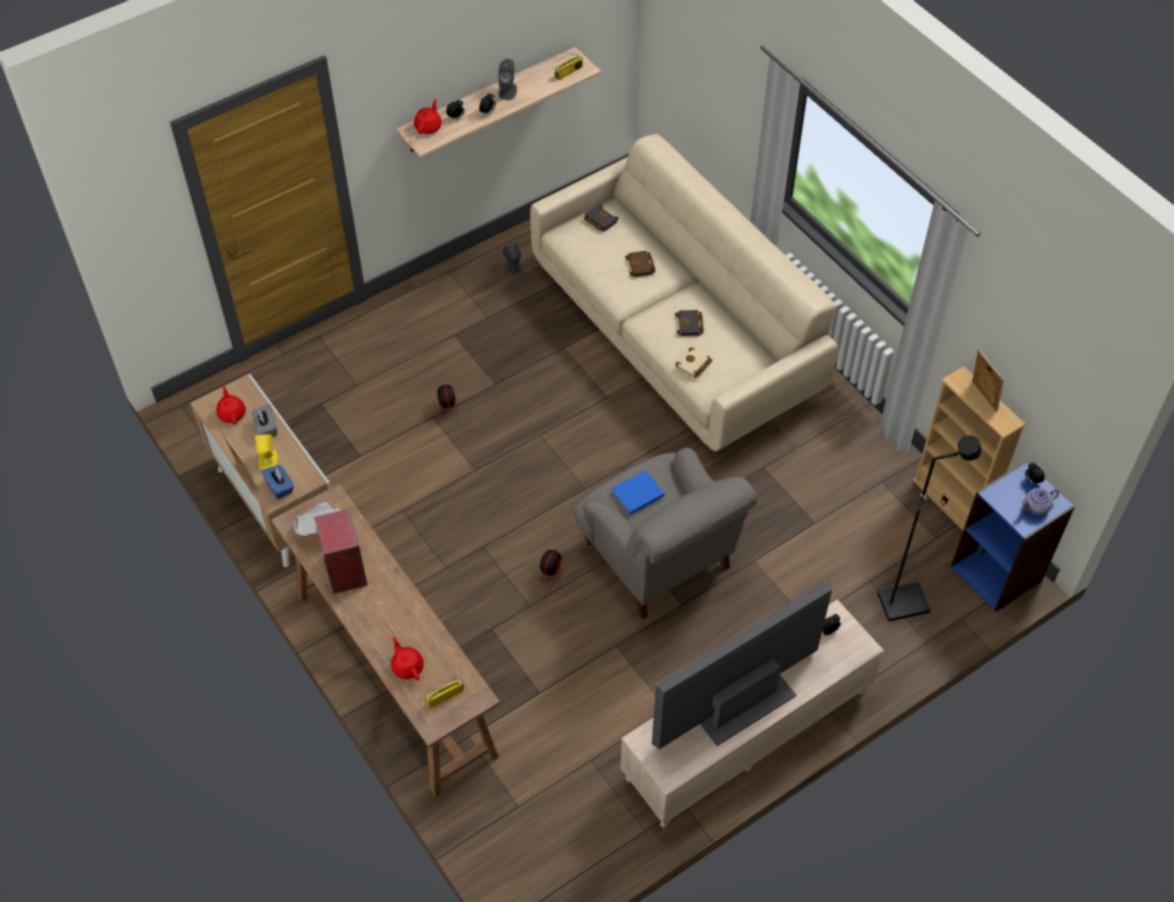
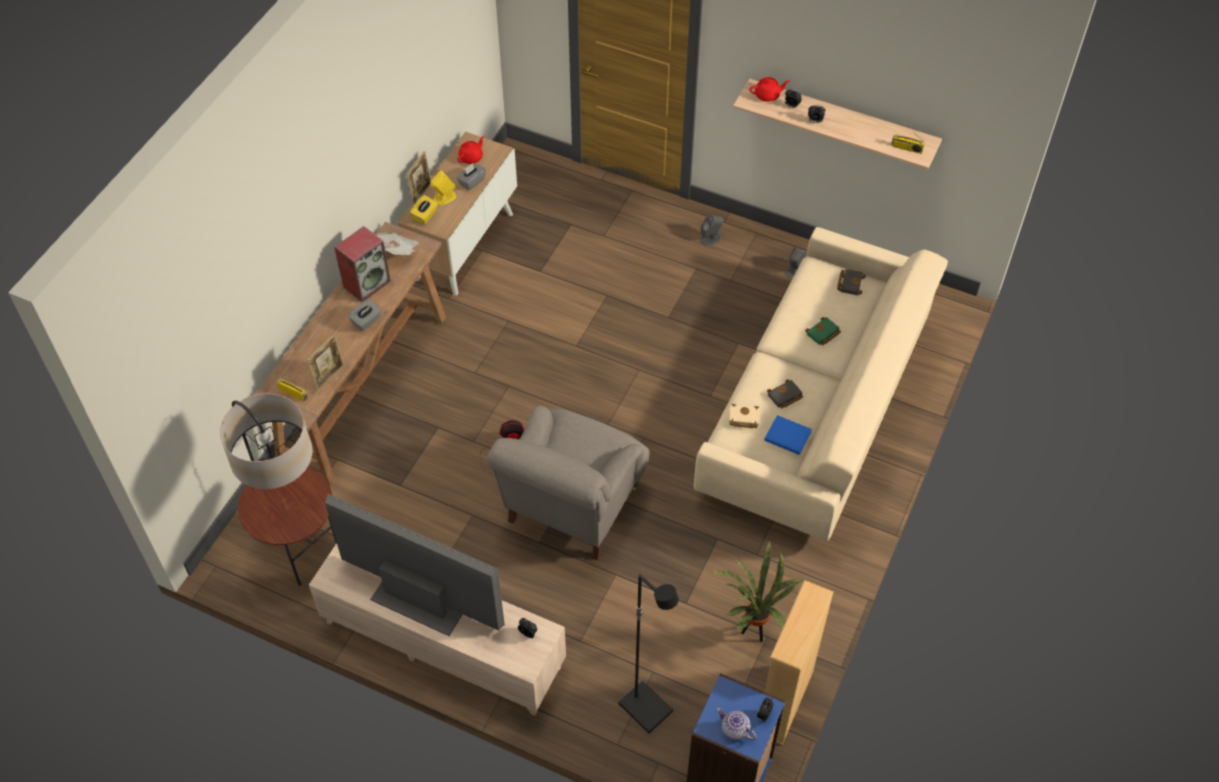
camera: 60 degrees right, 0 degrees up
blue tissue box [261,465,294,499] -> yellow tissue box [410,195,438,225]
red teapot [391,636,424,680] -> none
fan [437,384,504,433] -> none
grey speaker [498,59,517,100] -> grey speaker moved to [700,214,724,246]
blue book [611,470,664,515] -> blue book moved to [764,415,812,455]
brown book [625,251,656,277] -> green book [805,317,841,345]
picture frame [972,349,1004,412] -> picture frame moved to [307,334,344,390]
none -> floor lamp [220,393,337,586]
none -> grey tissue box [348,299,381,331]
none -> potted plant [708,540,804,642]

